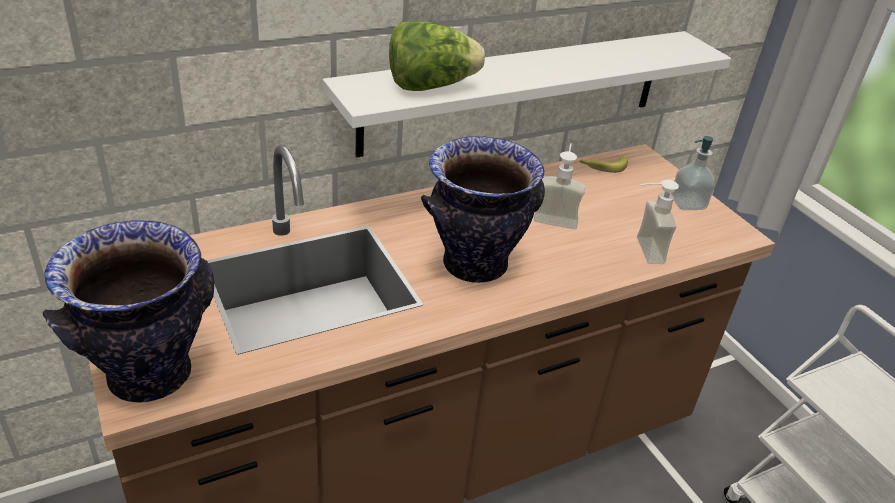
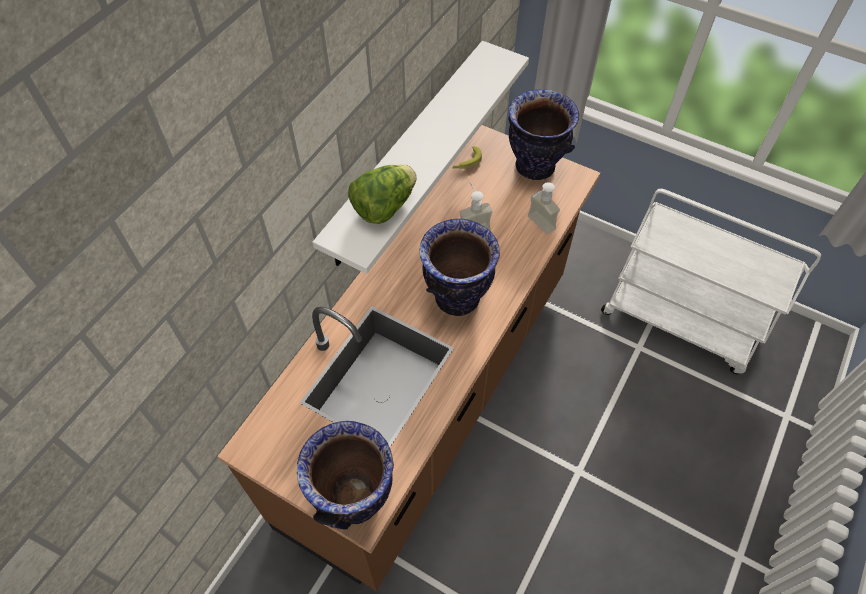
camera: 30 degrees left, 20 degrees up
soap dispenser [671,136,715,210] -> vase [509,89,579,180]

